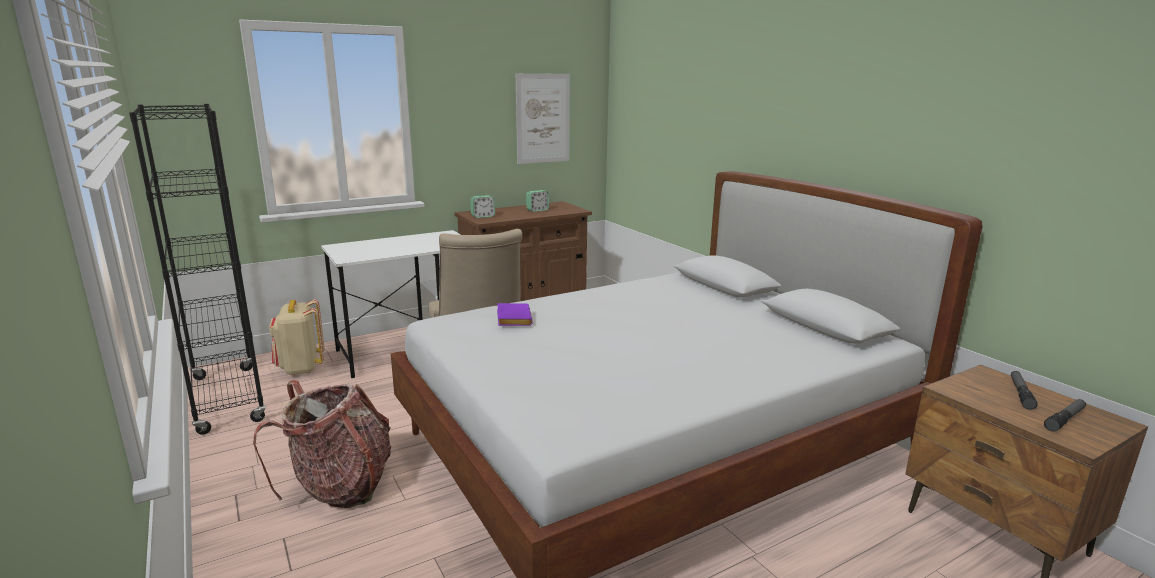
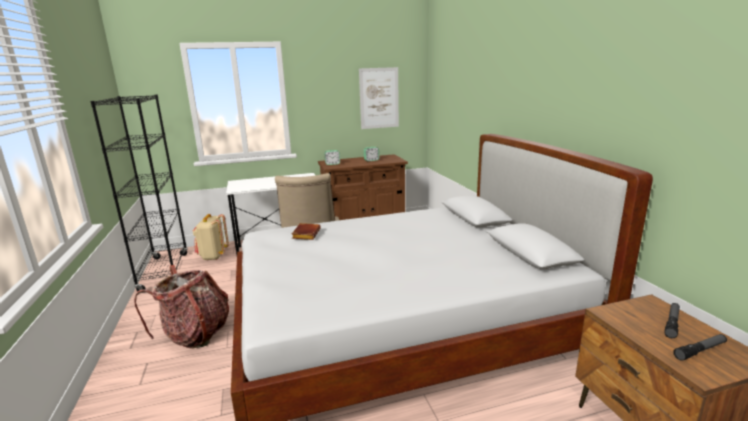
camera: 15 degrees right, 0 degrees up
purple book [497,303,532,326] -> brown book [292,223,321,240]

